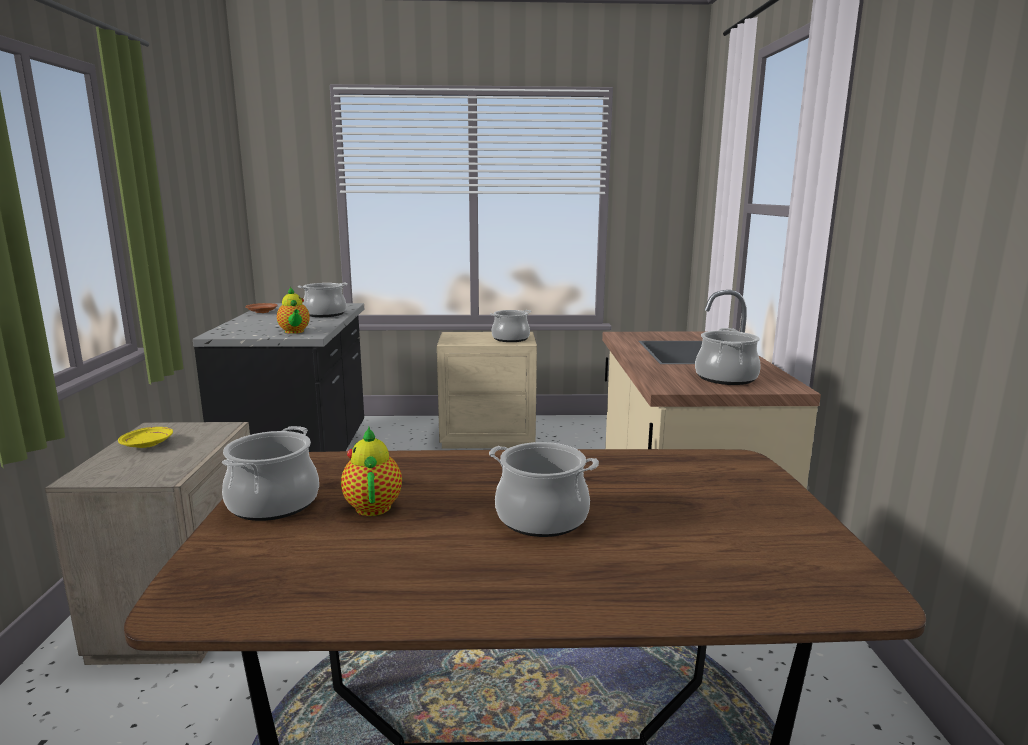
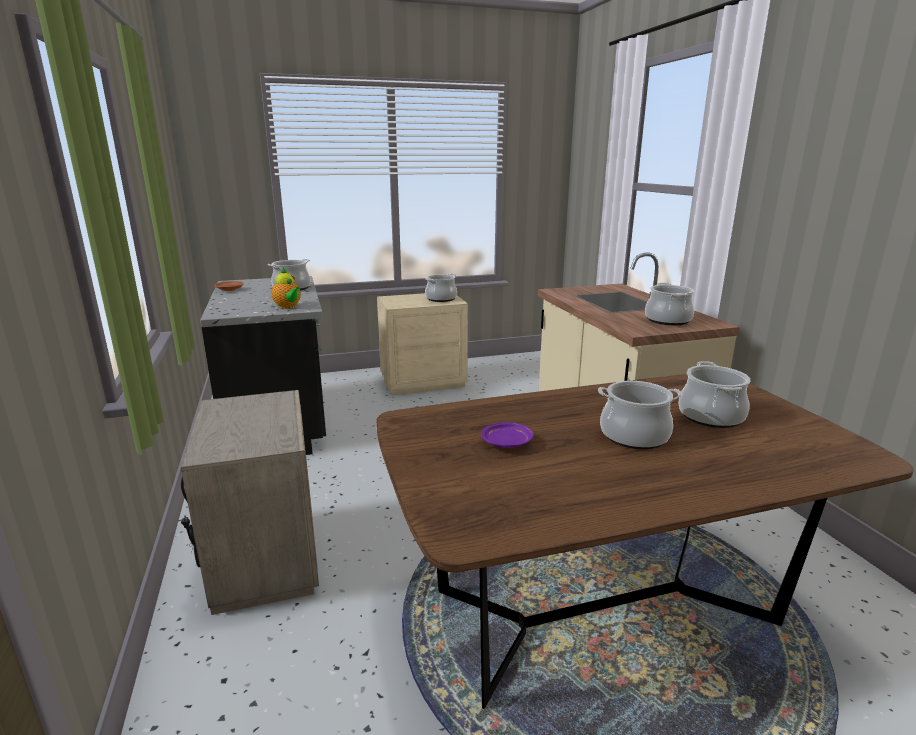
camera: 15 degrees left, 5 degrees up
yellow plate [118,427,173,448] -> none
cooking pot [222,426,319,521] -> cooking pot moved to [679,361,751,428]
teapot [341,427,402,516] -> purple plate [481,422,534,448]

